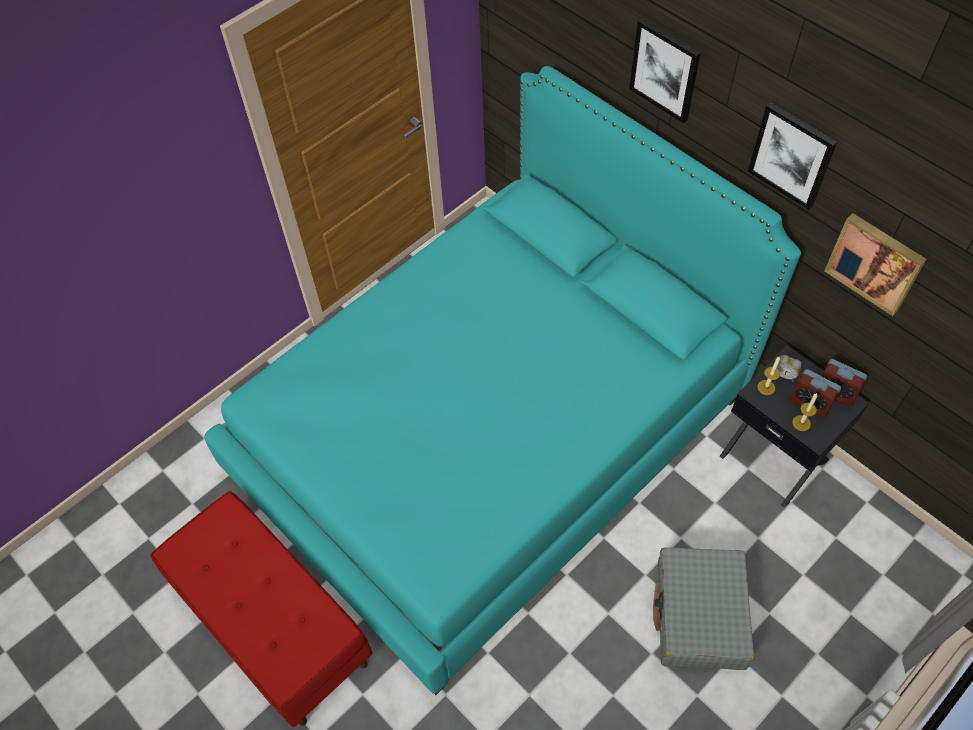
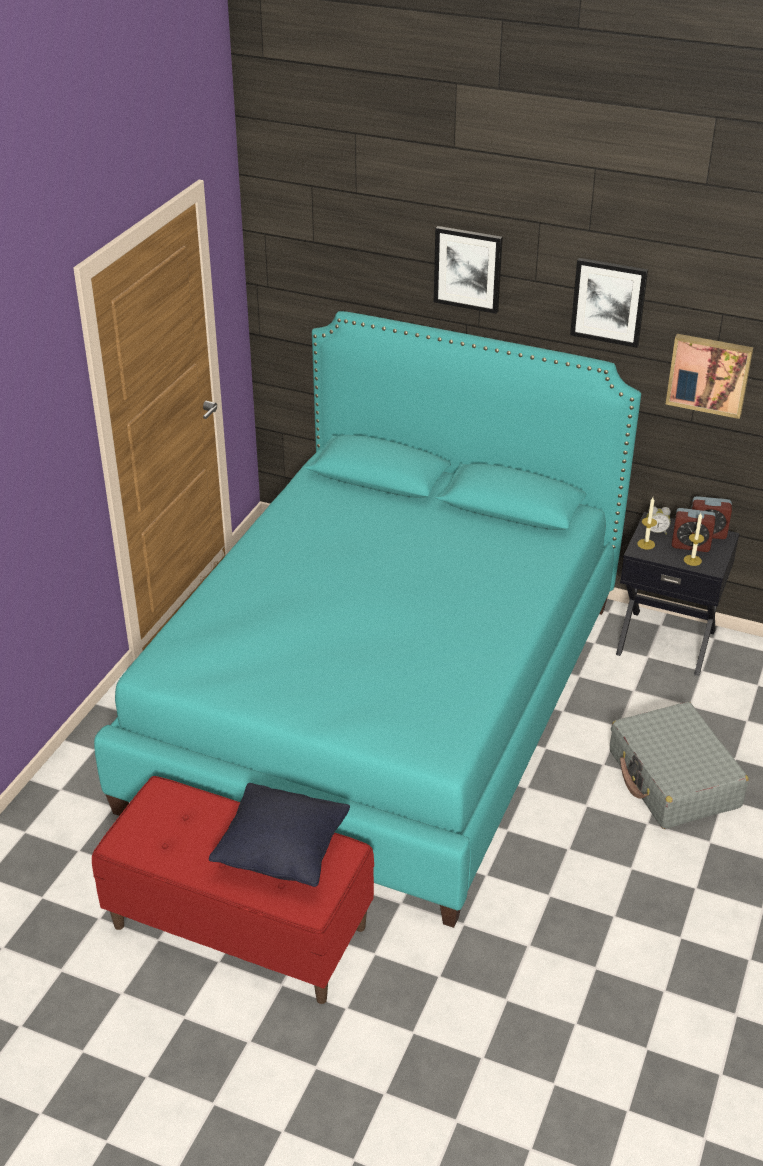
camera: 25 degrees left, 20 degrees down
none -> black pillow [209,783,350,887]

